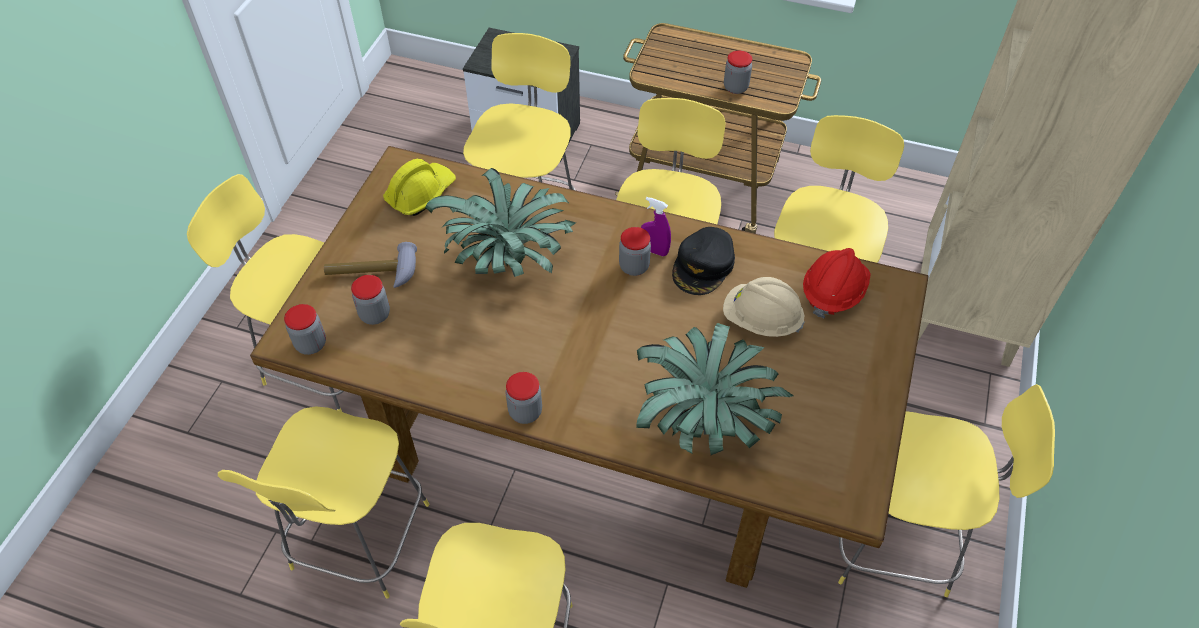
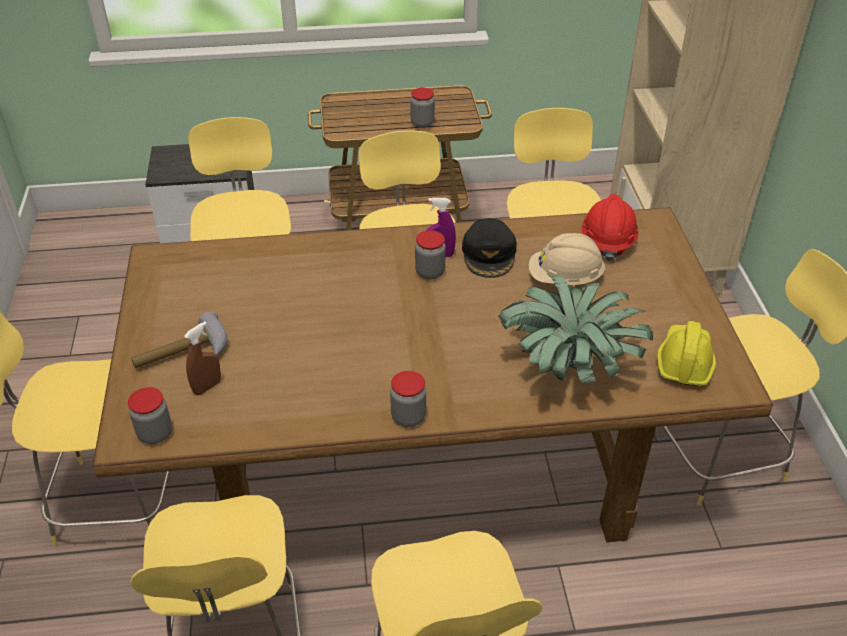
camera: 25 degrees left, 10 degrees down
jar [351,275,390,325] -> brown spray bottle [184,321,221,395]
yellow hard hat [383,159,456,216] -> yellow hard hat moved to [657,321,716,386]
potted plant [425,168,576,277] -> none

